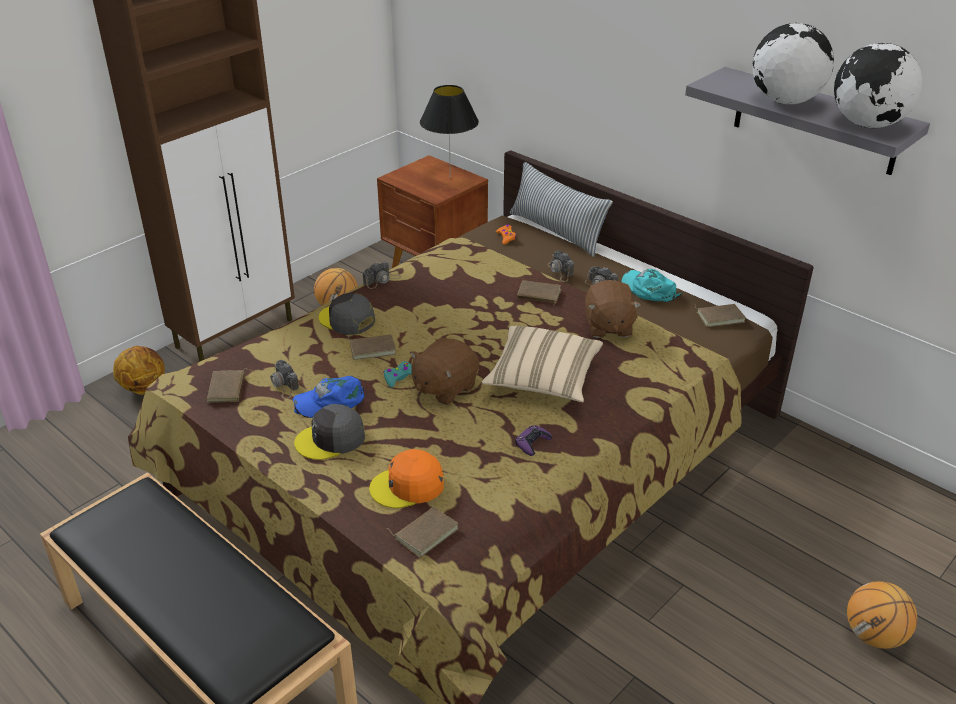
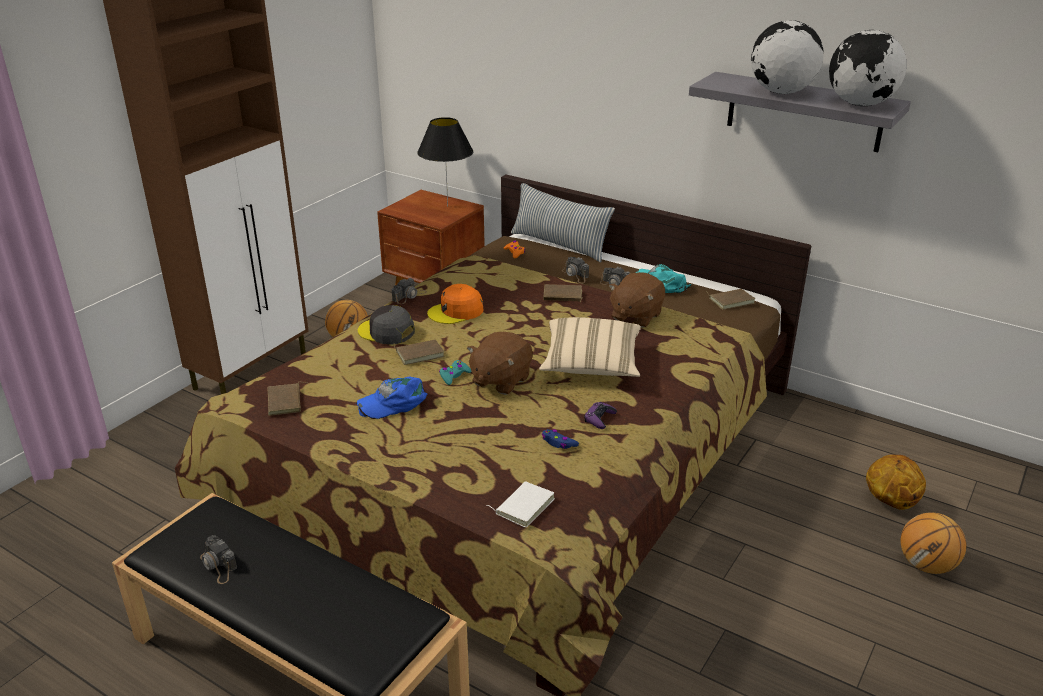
camera: 10 degrees left, 5 degrees down
basketball [113,346,165,395] -> basketball moved to [866,455,926,510]
camera [270,360,299,399] -> camera moved to [200,535,237,584]
grey cap [294,404,365,460] -> none
orange cap [369,449,444,508] -> orange cap moved to [427,284,483,324]
brown book [387,507,458,557] -> white book [486,481,555,528]
brown plush toy [585,280,641,338] -> brown plush toy turned 45 degrees clockwise [609,272,665,328]
none -> blue game controller [542,429,579,449]

